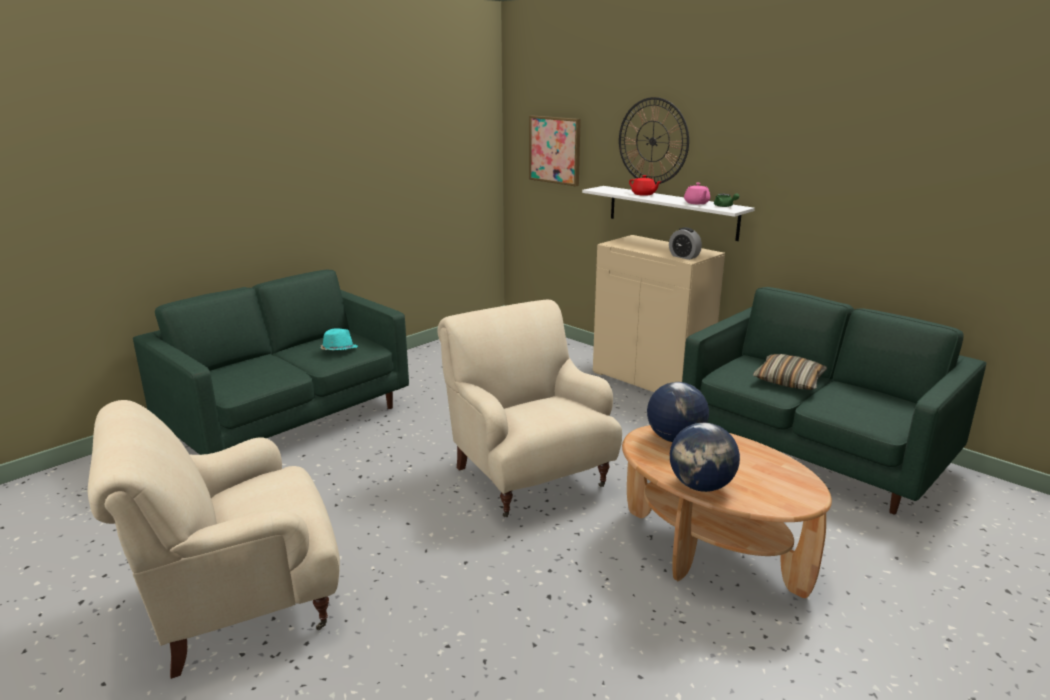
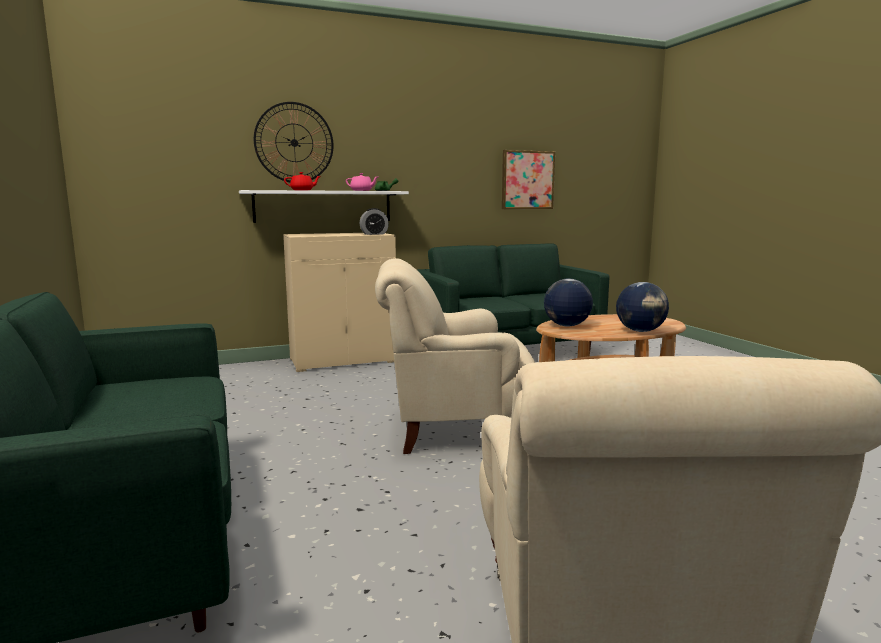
camera: 65 degrees left, 10 degrees down
turquoise hat [320,328,358,350] -> none
picture [529,115,581,187] -> picture moved to [502,150,555,209]
pillow [753,354,827,390] -> none

